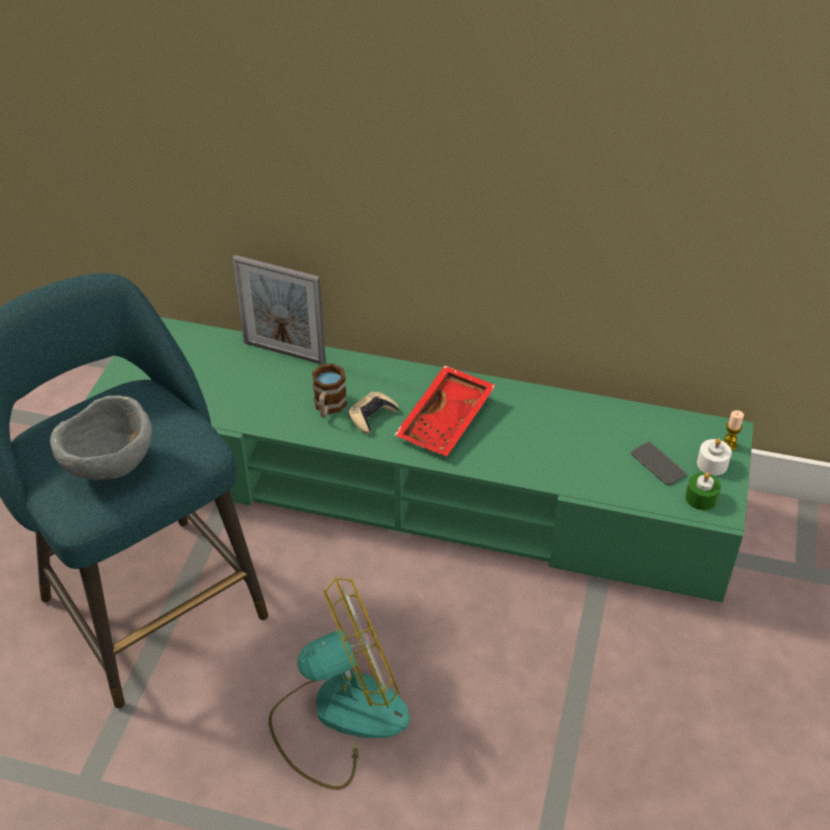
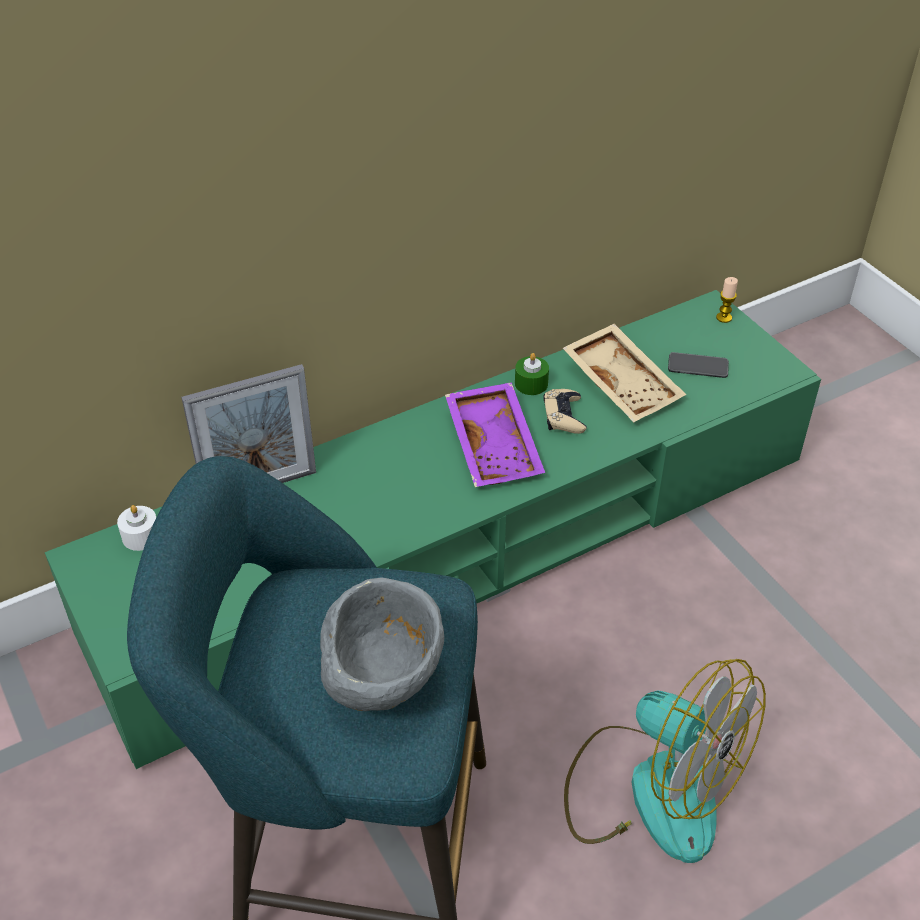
camera: 45 degrees left, 0 degrees up
fan [269,577,410,790] -> fan turned 105 degrees clockwise [564,659,766,863]
mug [312,363,347,418] -> none
beige game controller [348,392,399,434] -> beige game controller moved to [544,389,587,434]
red tray [395,365,496,456] -> purple tray [445,382,545,487]
green candle [685,472,721,510] -> green candle moved to [515,353,549,395]
white candle [697,438,732,476] -> white candle moved to [117,505,156,551]
none -> beige tray [563,324,686,423]

